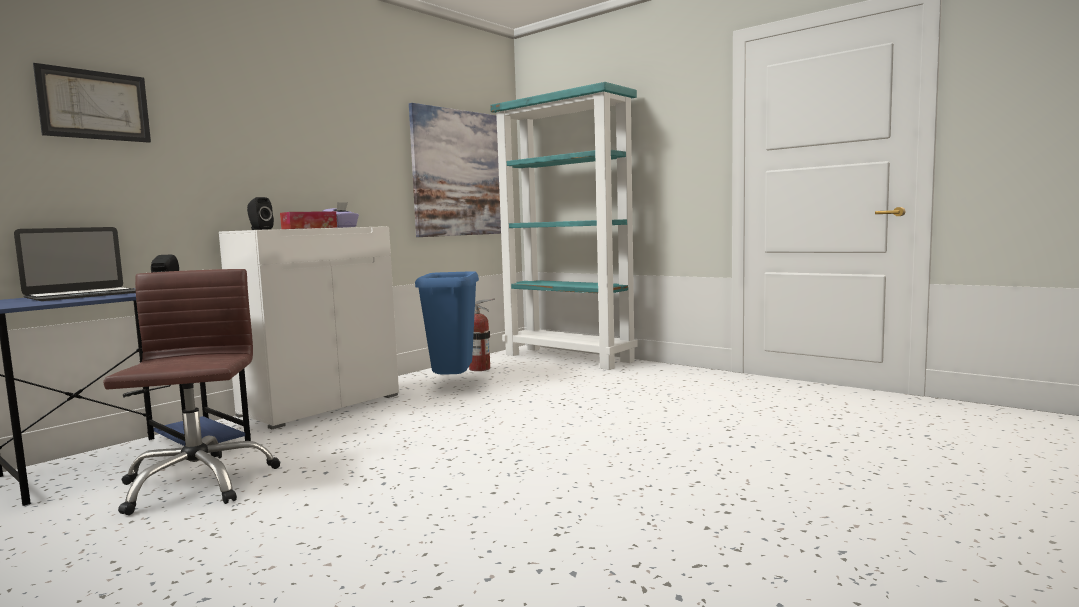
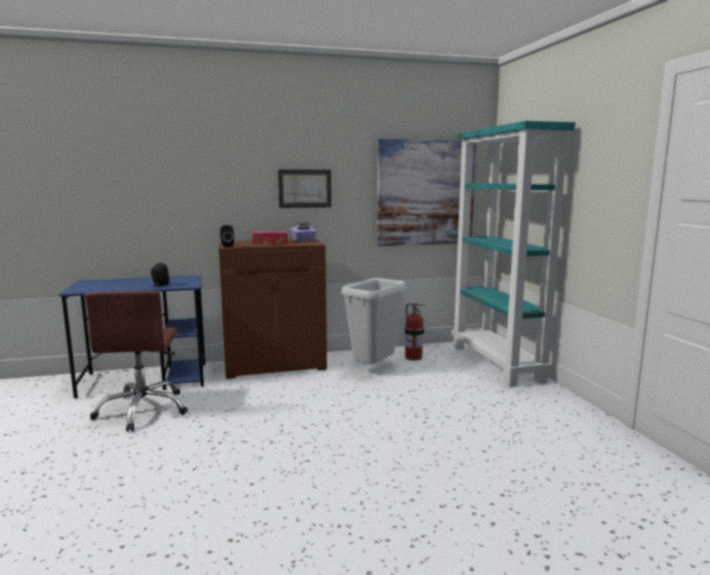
camera: 35 degrees right, 5 degrees up
laptop [14,227,136,301] -> none
picture [33,63,151,143] -> picture moved to [278,170,331,208]
brown office chair [103,269,280,515] -> brown office chair turned 150 degrees clockwise [85,291,188,432]
white cabinet [219,226,399,429] -> brown cabinet [219,239,327,379]
blue trash can [415,271,479,375] -> grey trash can [342,278,406,364]

